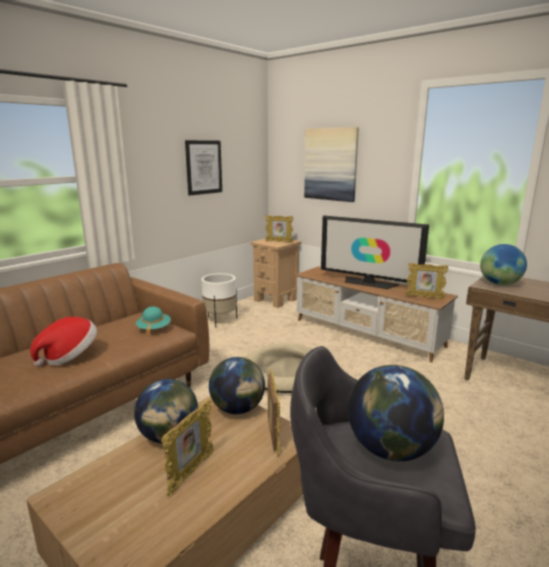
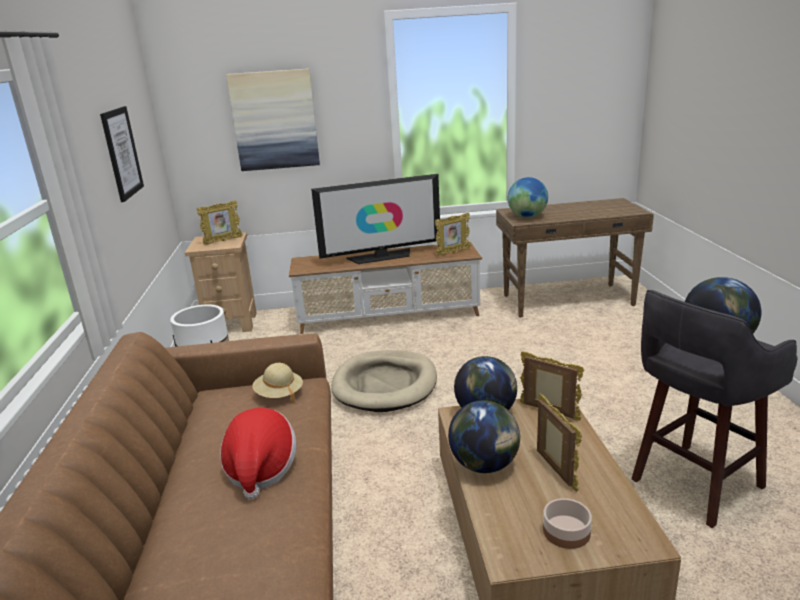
camera: 45 degrees left, 5 degrees up
turquoise hat [136,307,171,336] -> beige hat [252,363,303,403]
none -> bowl [543,498,592,549]

